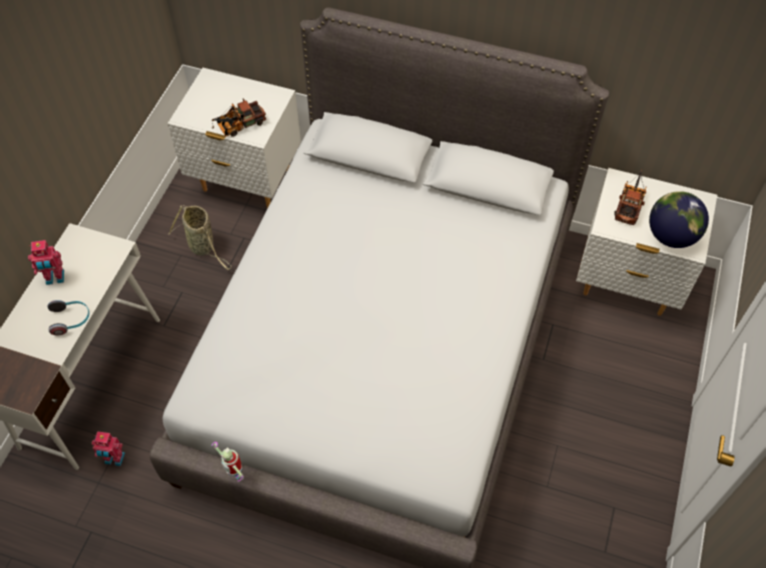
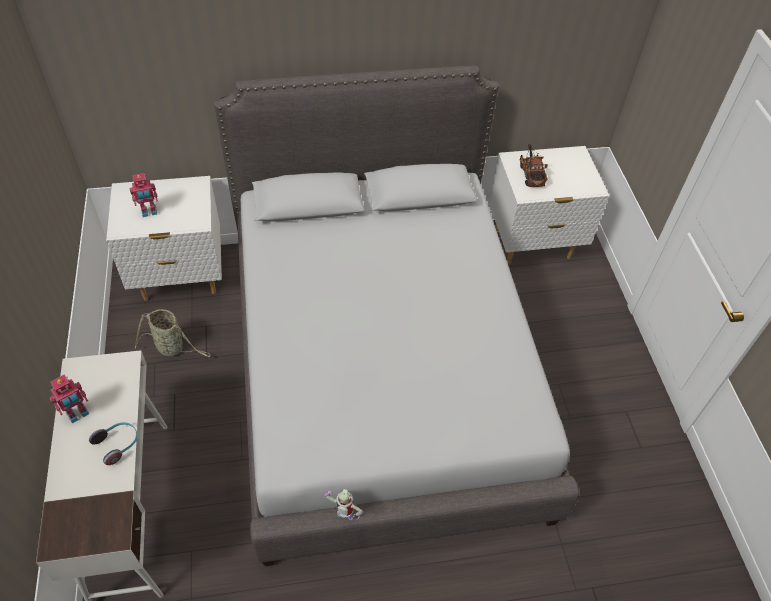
camera: 30 degrees left, 5 degrees down
toy robot [92,431,125,466] -> toy robot moved to [129,173,158,217]
toy truck [212,99,266,137] -> none
globe [649,191,709,248] -> none

